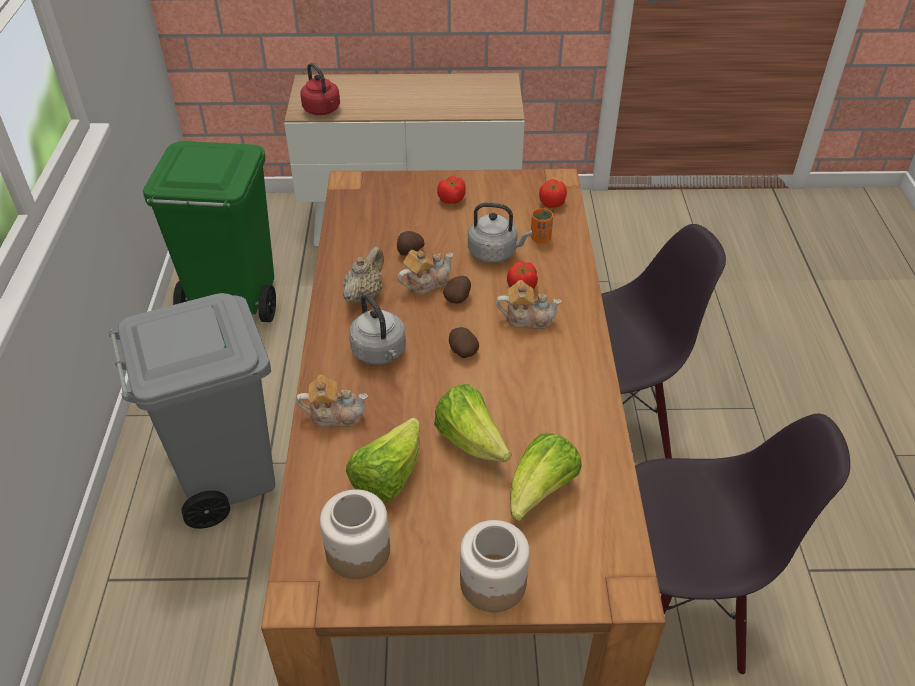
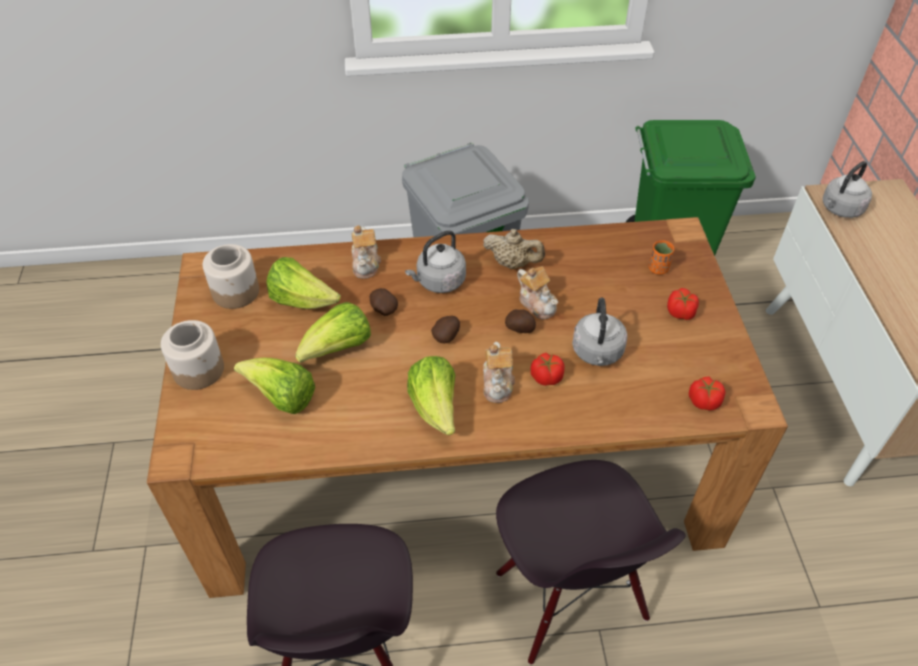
camera: 85 degrees right, 5 degrees up
red kettle [300,63,340,115] -> grey kettle [823,161,872,218]
potato [397,231,425,256] -> potato moved to [370,288,398,316]
orange cup [531,208,553,243] -> orange cup moved to [649,240,674,275]
none -> lettuce [407,356,455,435]

